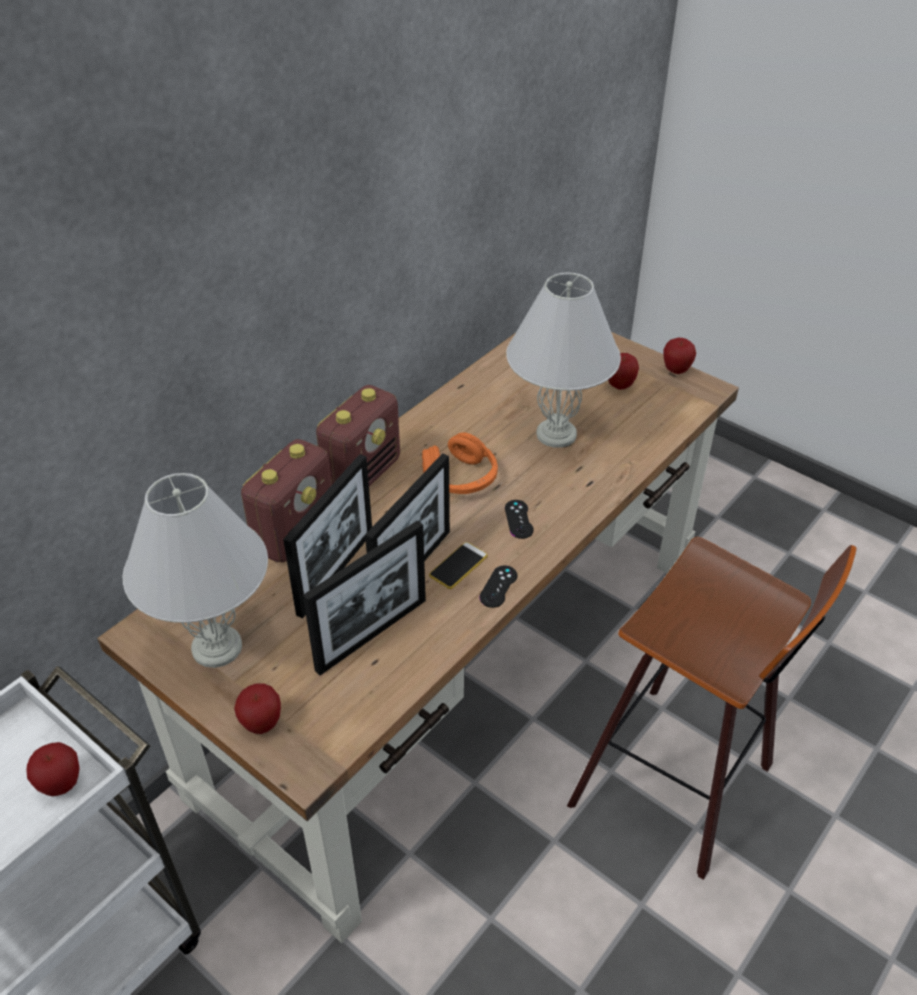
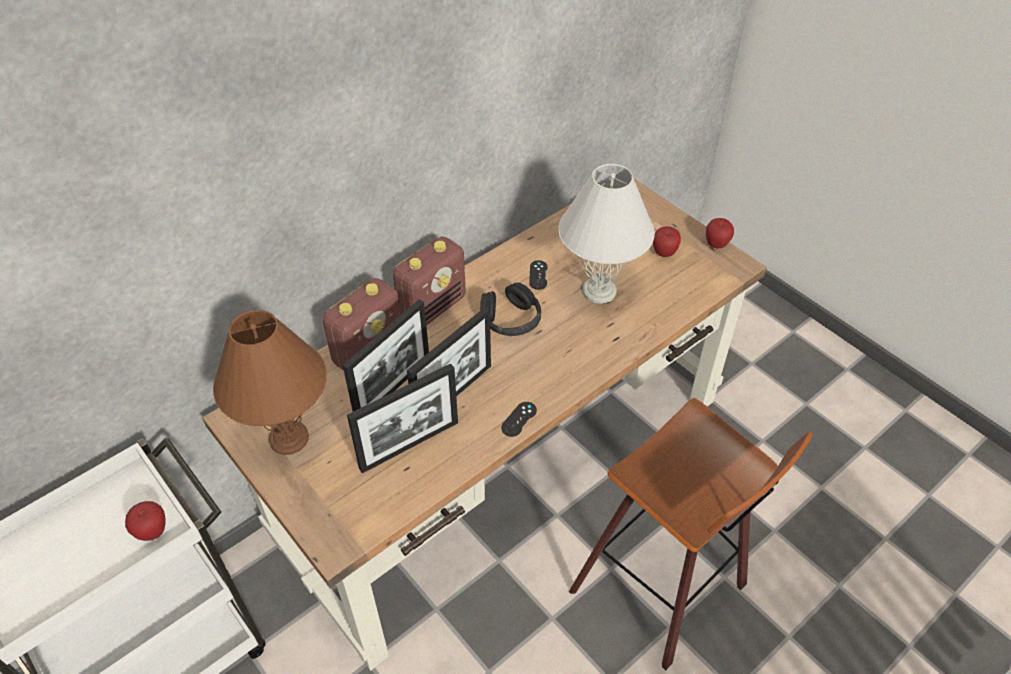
camera: 10 degrees right, 5 degrees up
white table lamp [123,473,268,668] -> brown table lamp [213,310,327,455]
apple [234,683,281,734] -> none
orange headphones [422,432,498,494] -> black headphones [480,282,541,336]
phone [429,542,488,589] -> none
black game controller [505,500,534,539] -> black game controller moved to [529,260,548,290]

